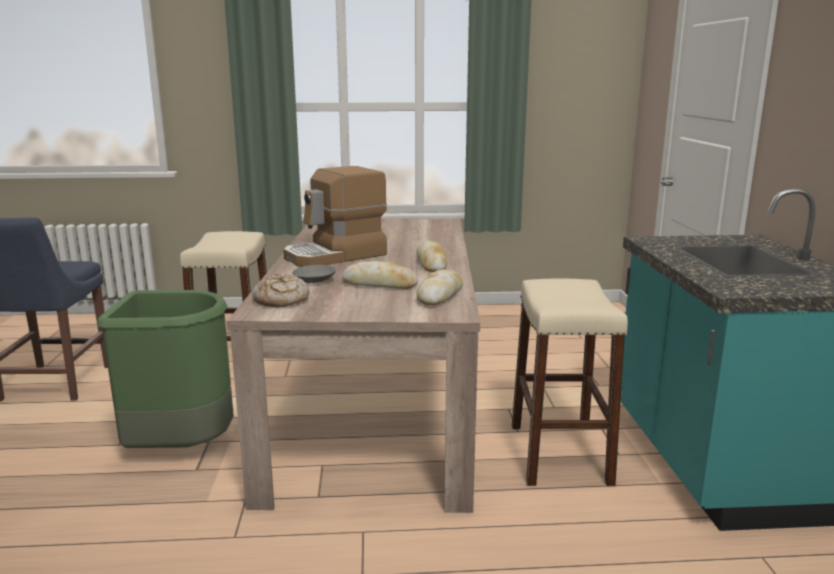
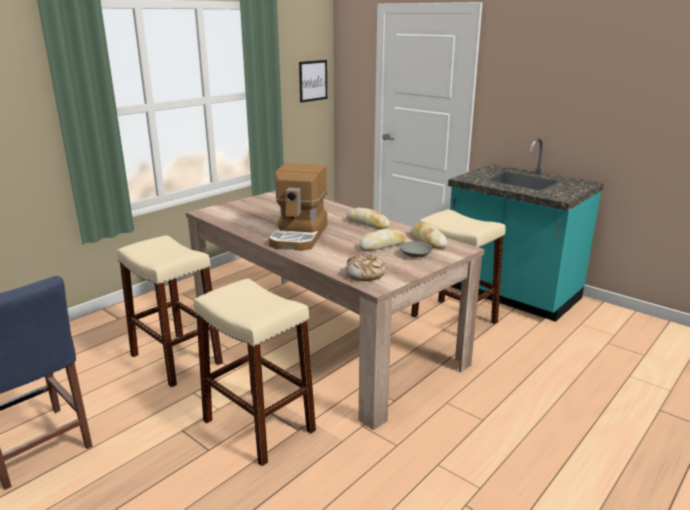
camera: 45 degrees left, 5 degrees up
green trash can [97,290,234,448] -> beige stool [194,279,316,466]
grey bowl [292,265,336,283] -> grey bowl moved to [400,241,433,258]
none -> picture [299,60,327,103]

